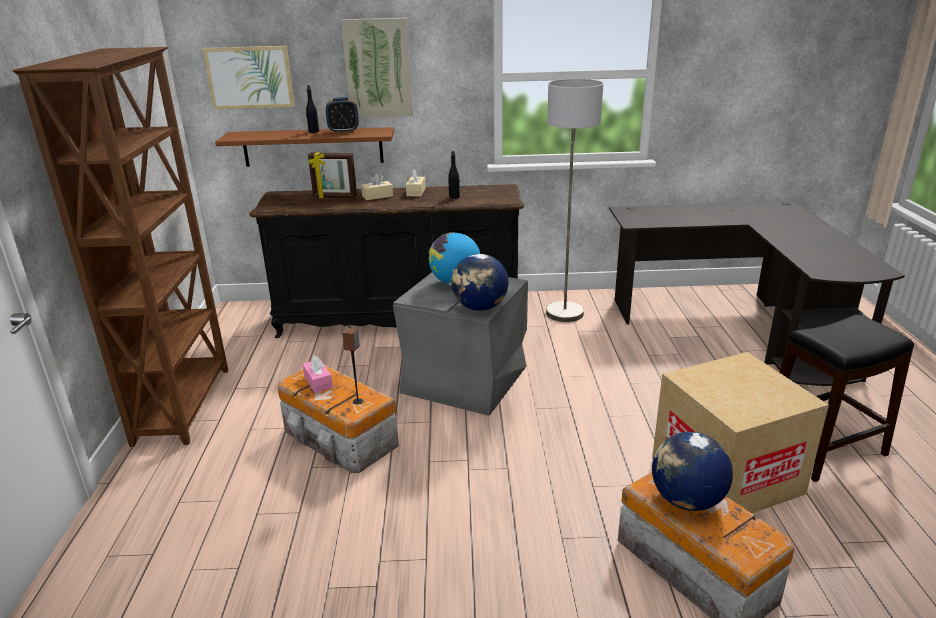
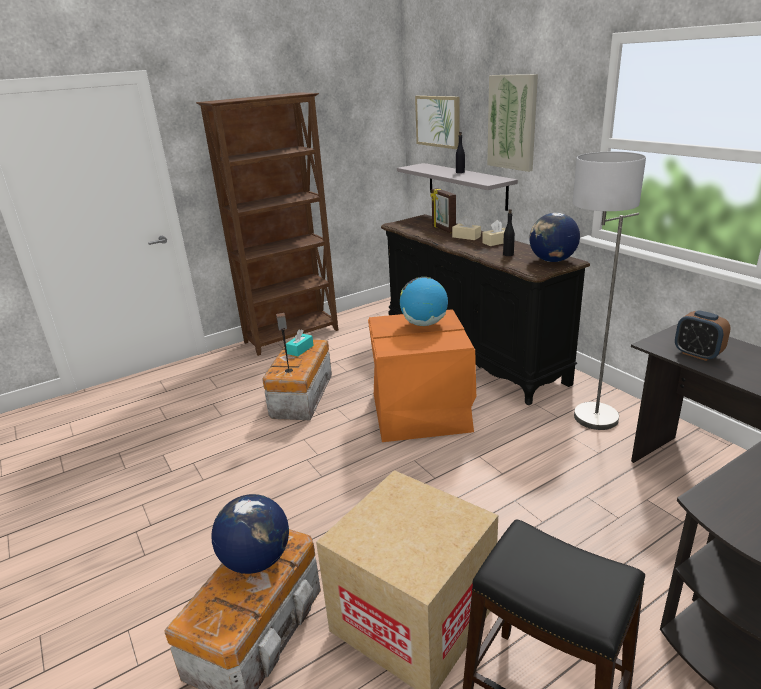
camera: 60 degrees right, 0 degrees up
brown shelf [215,127,394,167] -> grey shelf [397,163,518,211]
pink tissue box [302,356,333,393] -> turquoise tissue box [286,329,314,356]
alarm clock [326,97,359,133] -> alarm clock moved to [675,310,731,361]
grey storage box [393,272,528,416] -> orange storage box [368,309,476,442]
globe [452,254,508,311] -> globe moved to [529,213,580,262]

